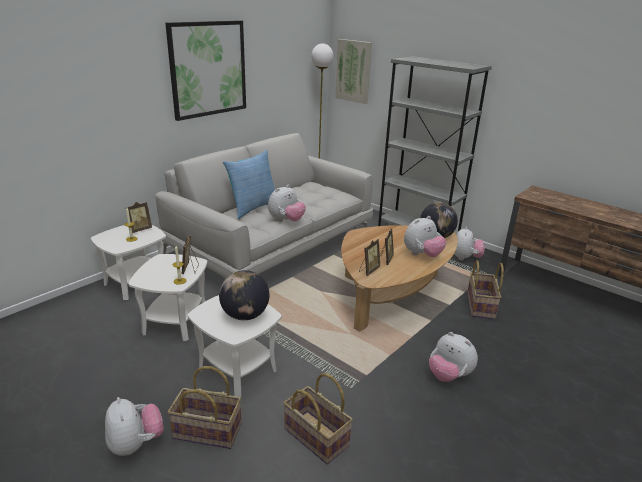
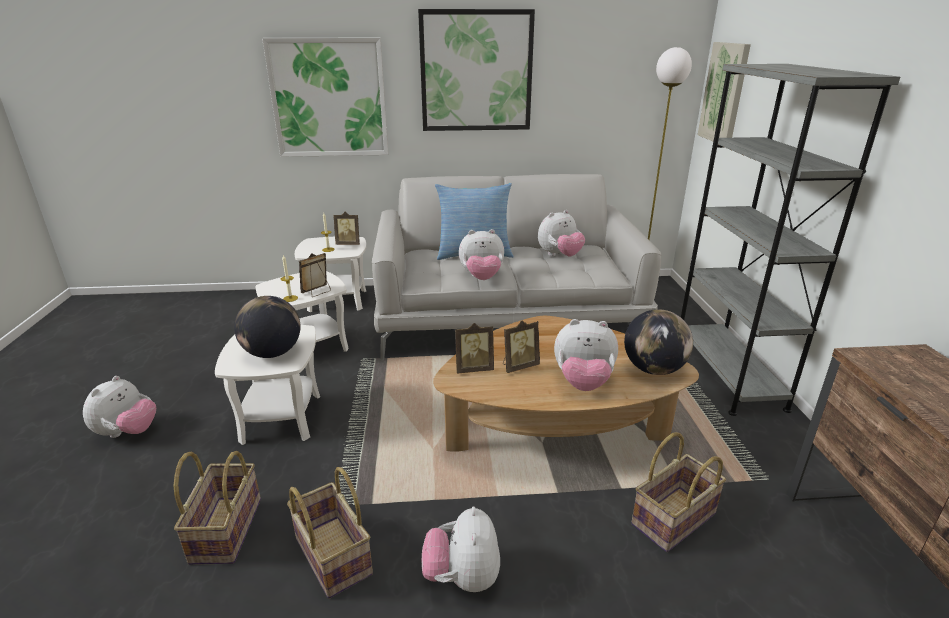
camera: 45 degrees right, 0 degrees up
basket [168,366,242,449] -> basket moved to [287,467,373,599]
plush toy [454,227,485,261] -> plush toy moved to [538,210,585,256]
none -> picture [262,38,389,157]

